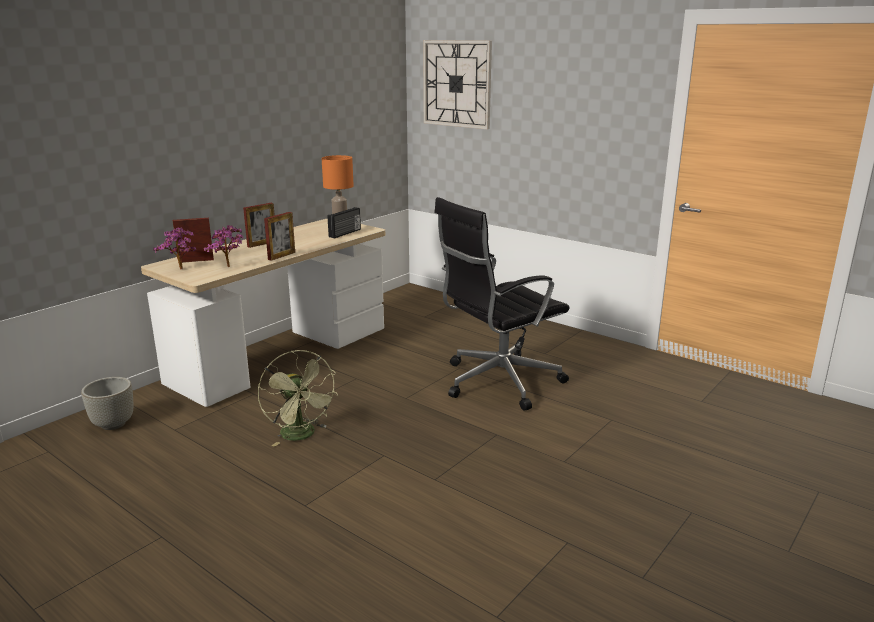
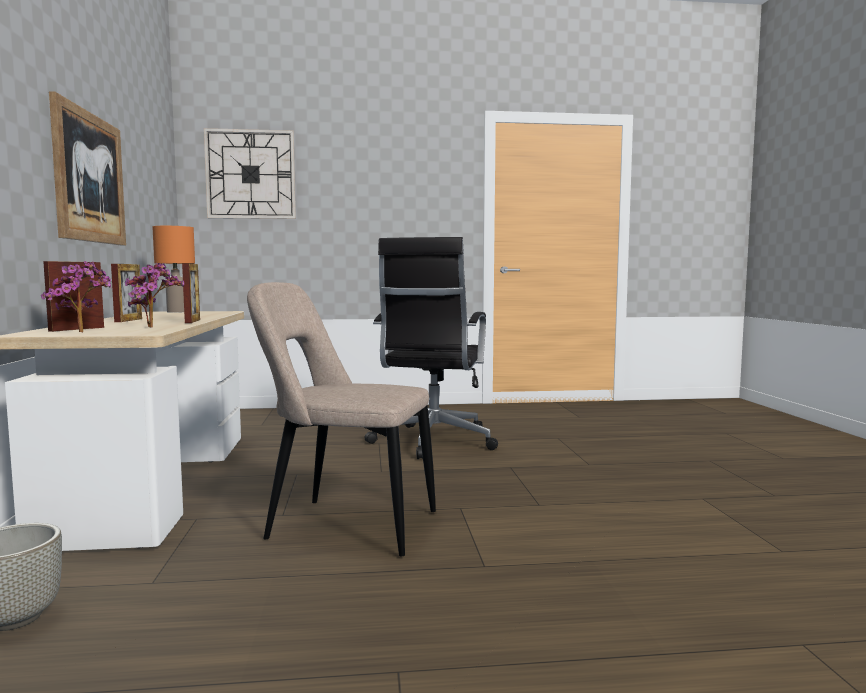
camera: 45 degrees left, 15 degrees down
green fan [258,350,338,447] -> beige chair [247,282,436,556]
radio [328,207,361,238] -> none
none -> picture [49,91,126,246]

